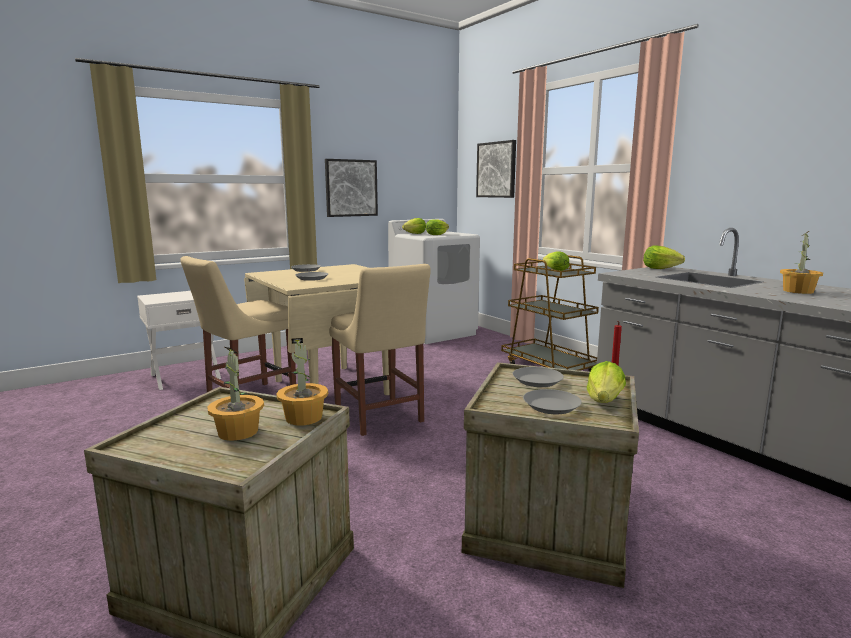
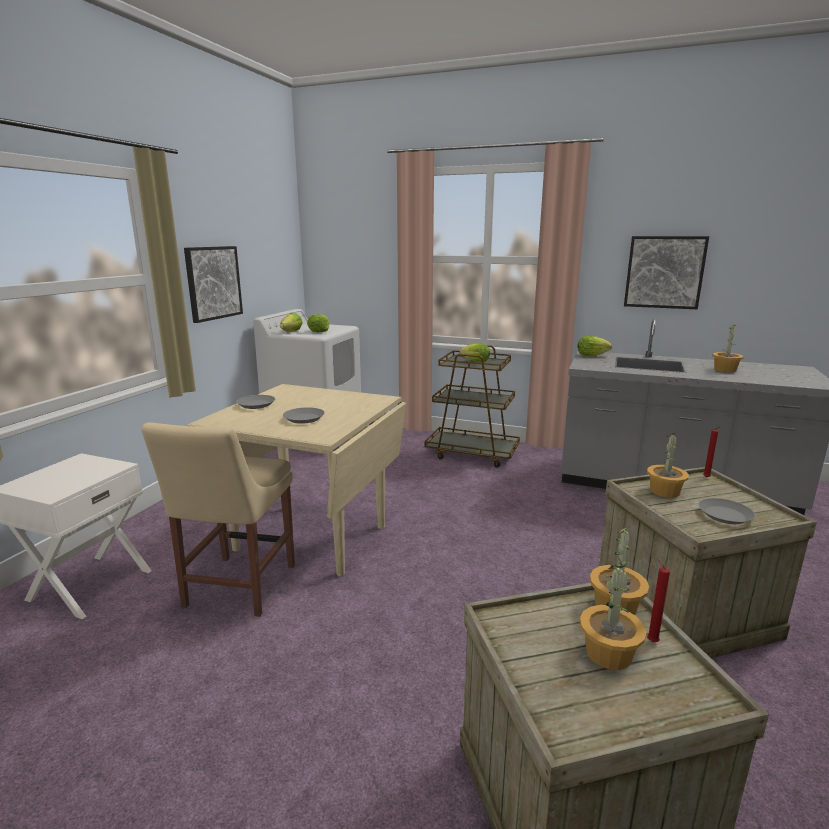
camera: 35 degrees left, 5 degrees up
beige chair [329,264,431,436] -> none
picture [476,140,516,198] -> picture moved to [624,236,709,309]
grey plate [512,367,564,387] -> potted plant [647,433,689,498]
lettuce [587,361,626,403] -> none
none -> red candle [647,557,670,642]

